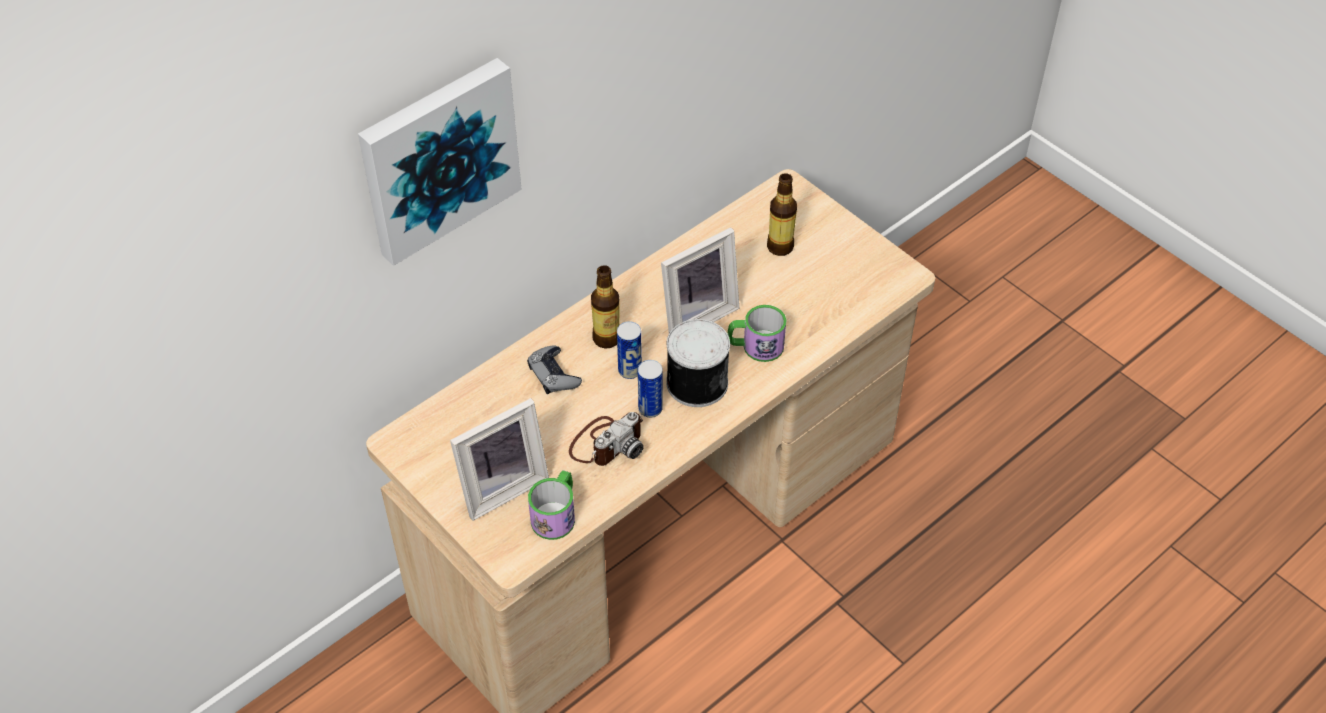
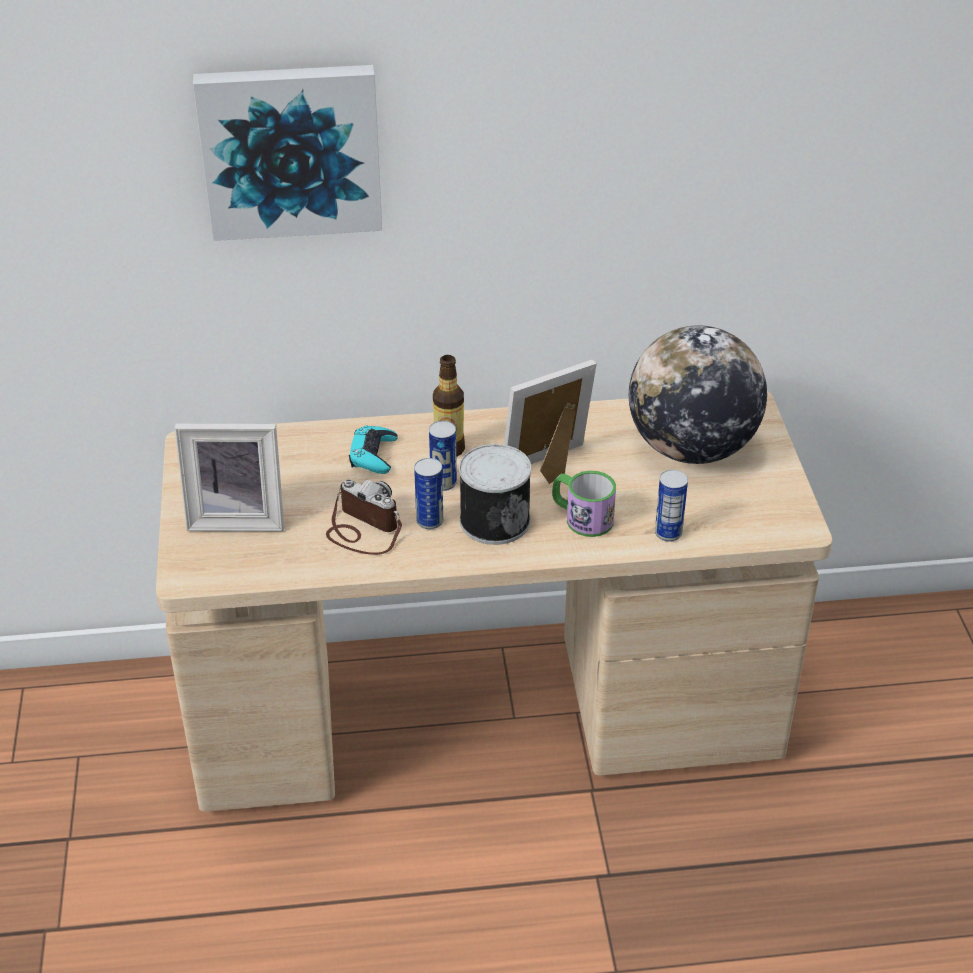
camera: 35 degrees right, 10 degrees down
grey game controller [527,346,582,394] -> turquoise game controller [349,425,398,474]
mug [528,470,575,540] -> none
camera [569,412,643,466] -> camera turned 135 degrees counterclockwise [326,479,402,555]
picture frame [661,227,739,333] -> picture frame turned 150 degrees clockwise [504,360,597,484]
bottle [767,173,797,256] -> globe [629,325,767,464]
none -> can [655,470,688,542]

